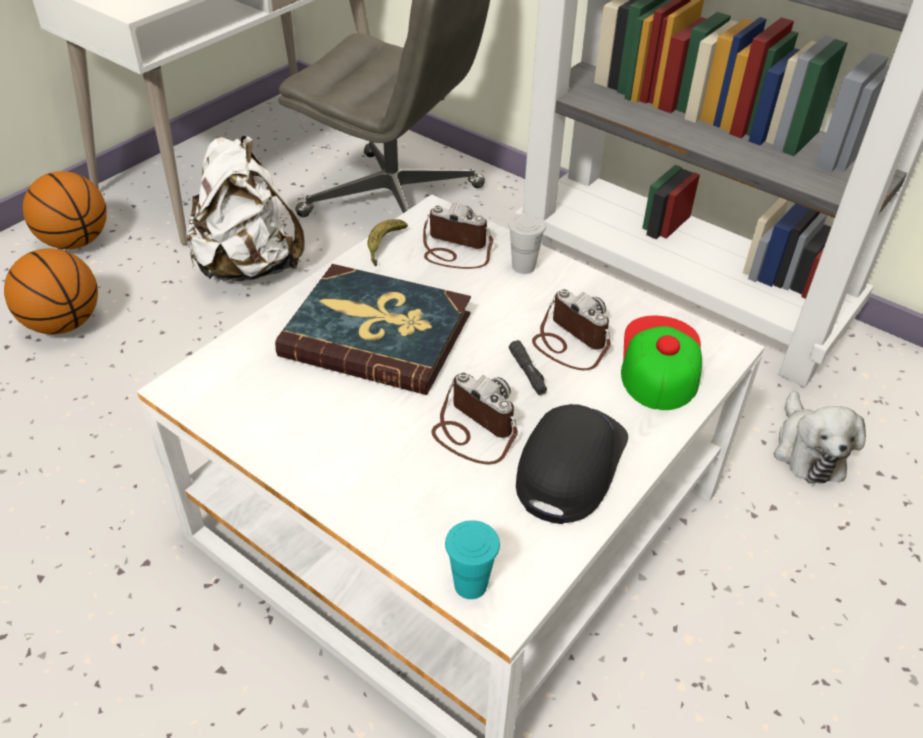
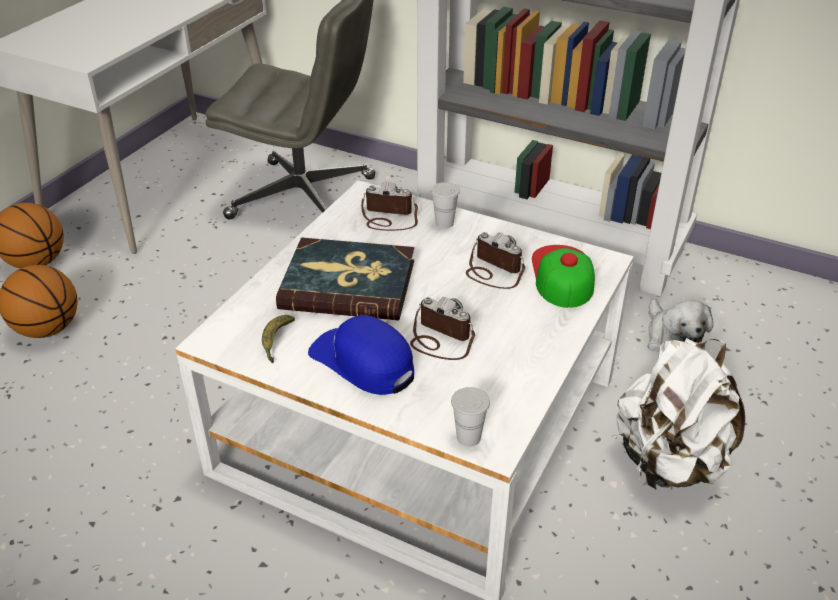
camera: 10 degrees left, 5 degrees down
white backpack [186,136,305,281] -> white backpack moved to [616,338,745,489]
banana [367,219,408,266] -> banana moved to [262,315,295,363]
turquoise cup [445,520,500,599] -> white cup [451,387,490,447]
black flashlight [509,340,547,395] -> none
black cap [516,404,628,524] -> none
none -> blue cap [308,315,414,395]

